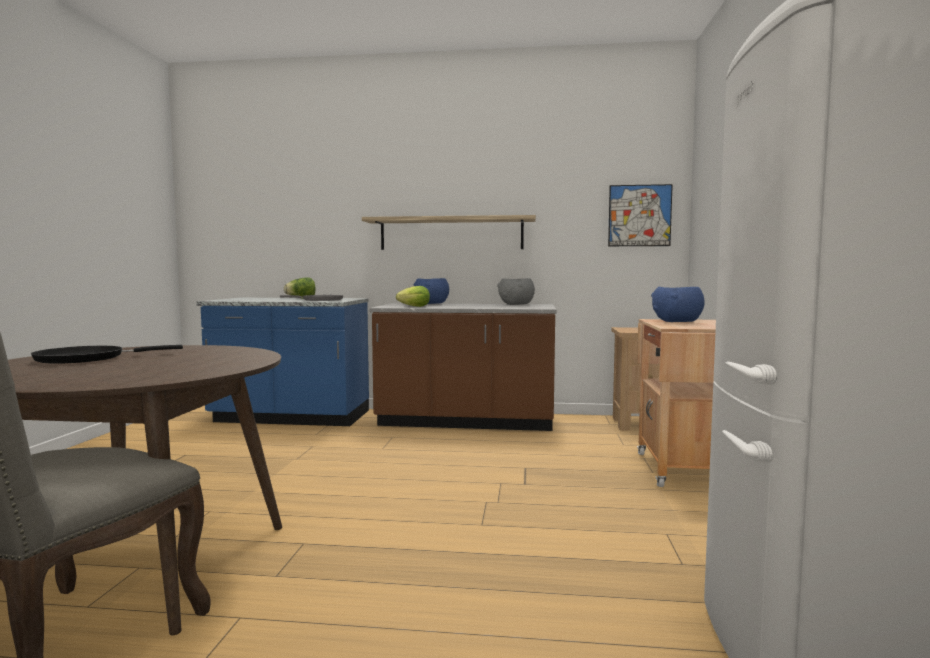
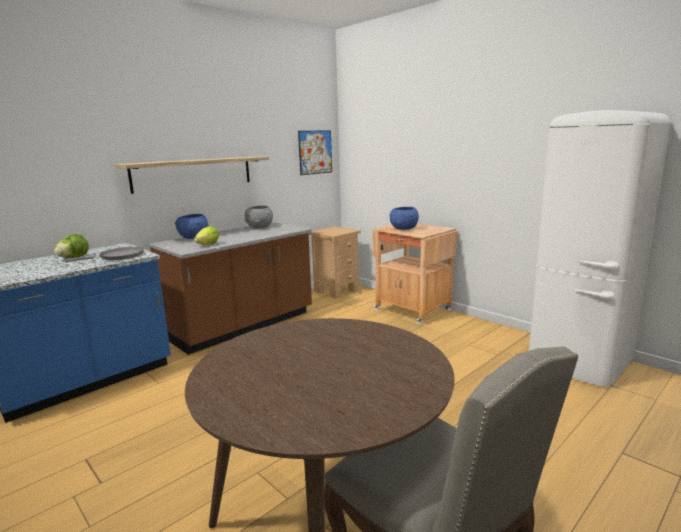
camera: 50 degrees left, 10 degrees up
black frying pan [31,345,183,364] -> none

